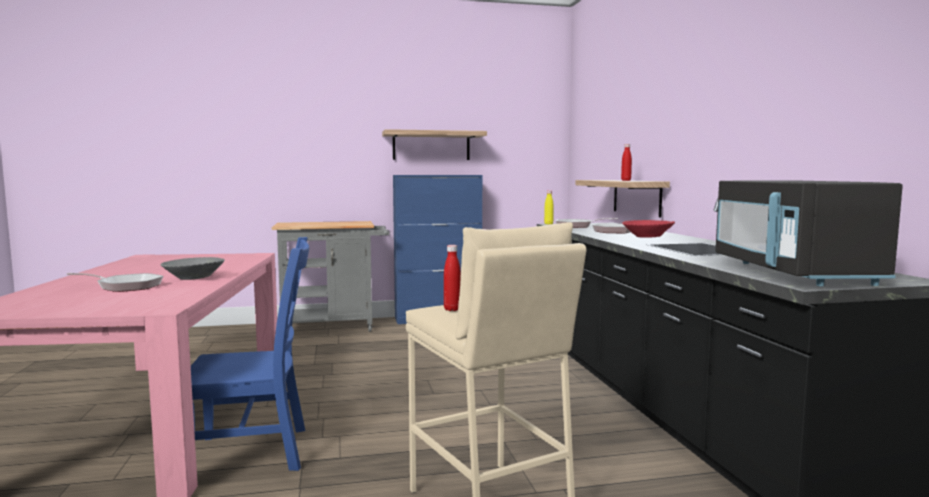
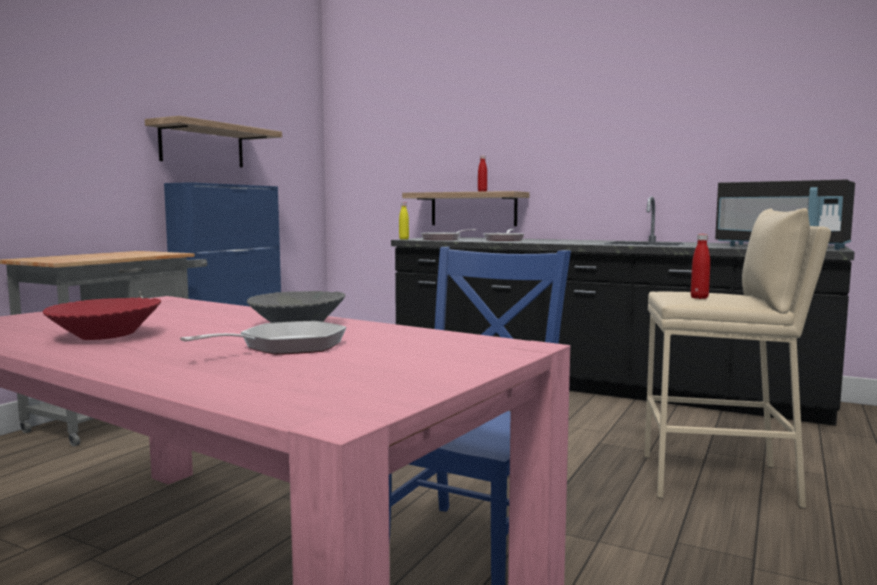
camera: 50 degrees left, 0 degrees up
red bowl [622,220,675,238] -> red bowl moved to [43,298,161,340]

